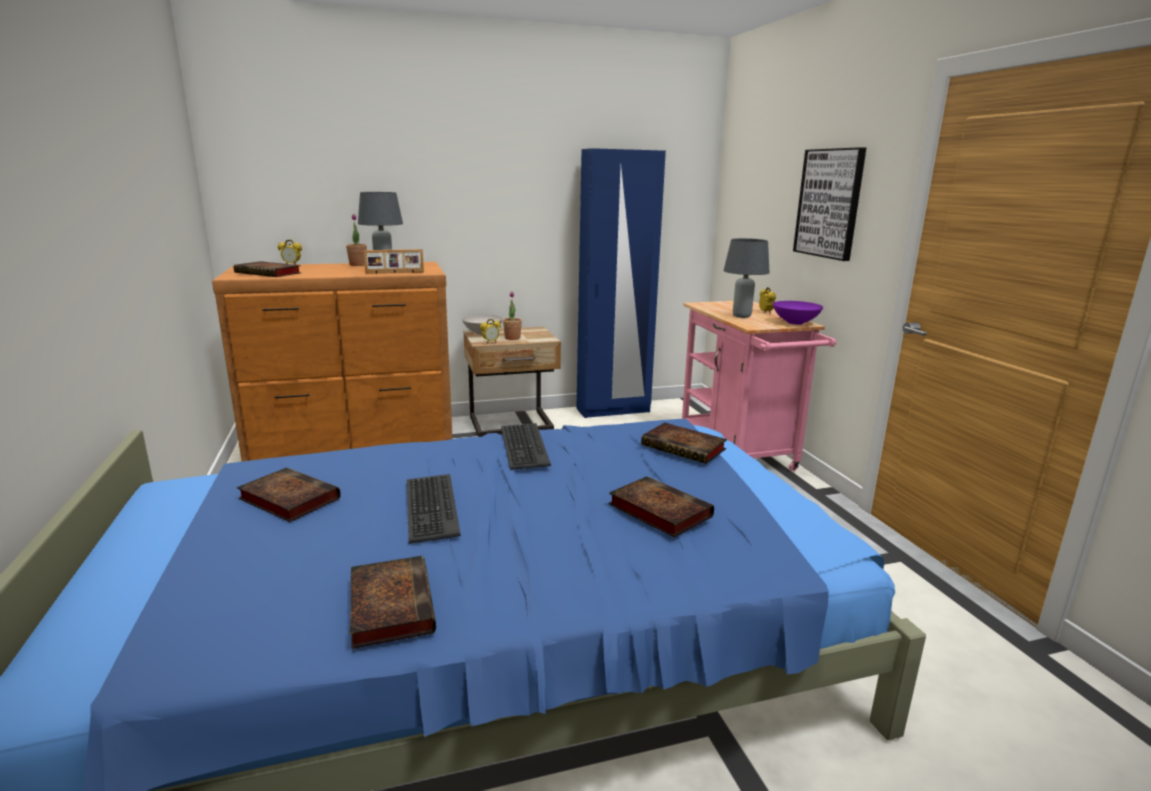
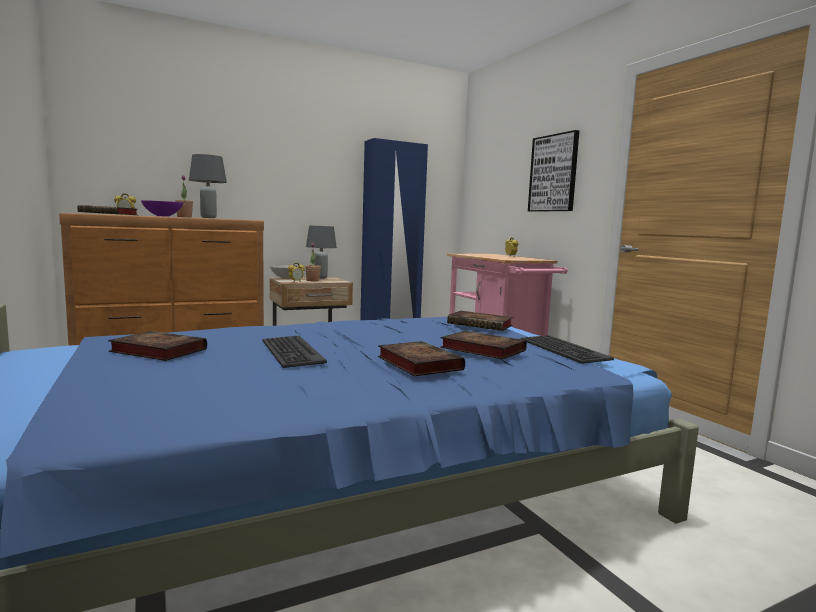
camera: 10 degrees left, 10 degrees down
book [350,556,436,649] -> book moved to [378,341,465,376]
picture frame [363,249,424,274] -> none
keyboard [501,423,551,470] -> keyboard moved to [521,335,614,364]
grey table lamp [723,238,770,318] -> grey table lamp moved to [306,226,337,279]
purple bowl [773,301,823,325] -> purple bowl moved to [141,200,183,217]

